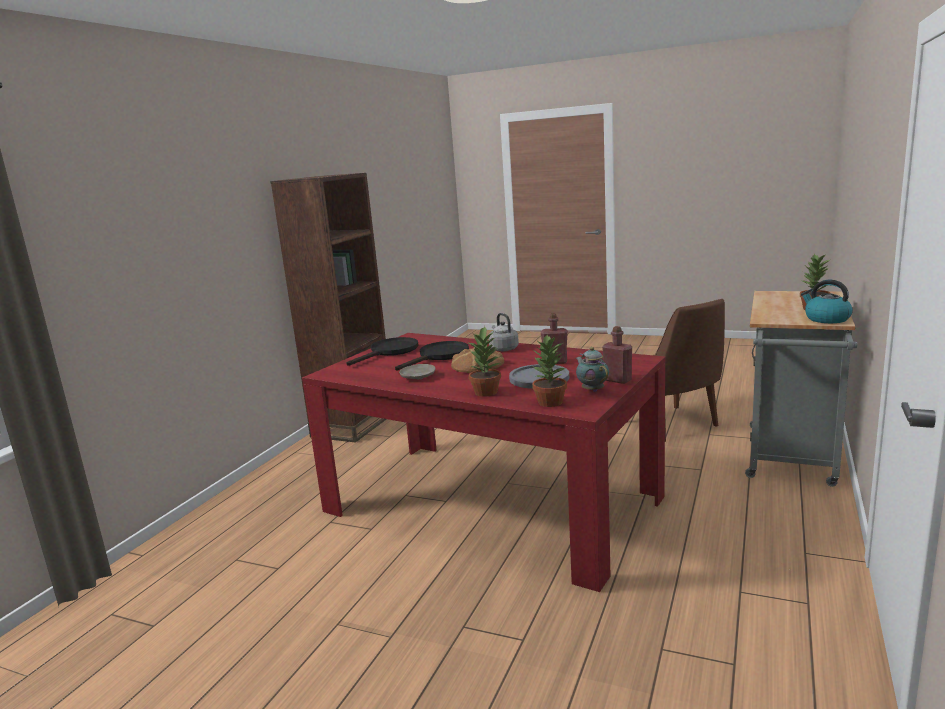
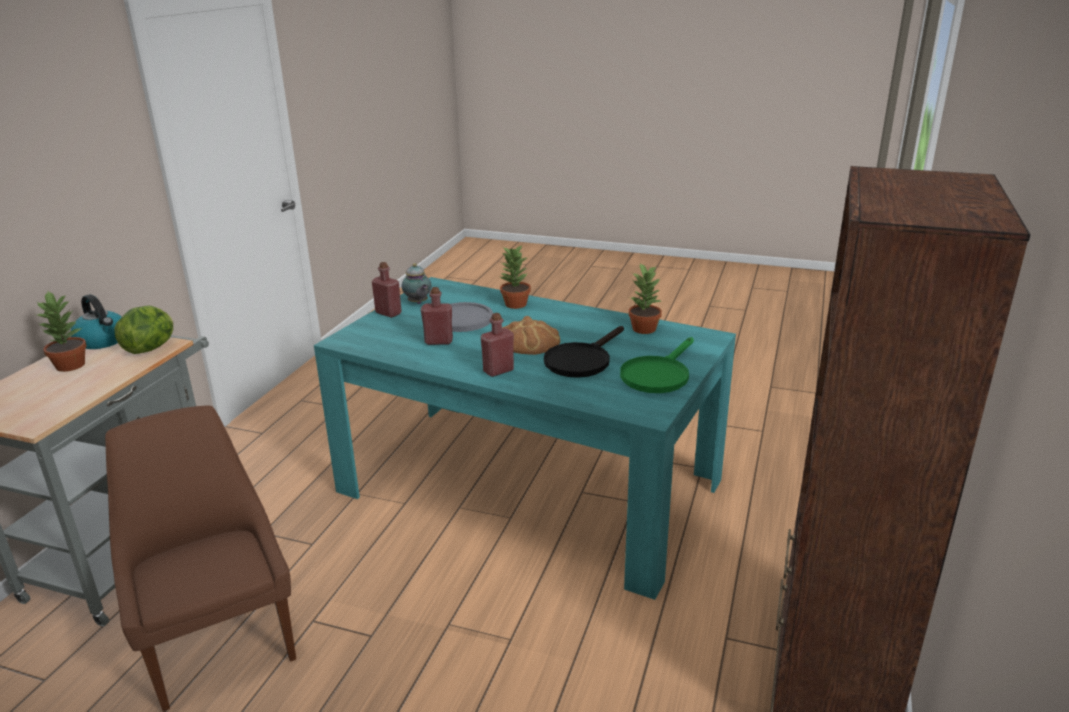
camera: 175 degrees right, 10 degrees up
red dining table [302,333,665,592] -> turquoise dining table [314,277,736,600]
black frying pan [346,337,419,366] -> green frying pan [620,337,694,393]
beige plate [399,364,436,380] -> none
grey kettle [489,313,519,351] -> red bottle [481,313,514,377]
potted plant [532,335,567,407] -> potted plant moved to [629,263,662,334]
none -> lettuce [114,306,174,354]

